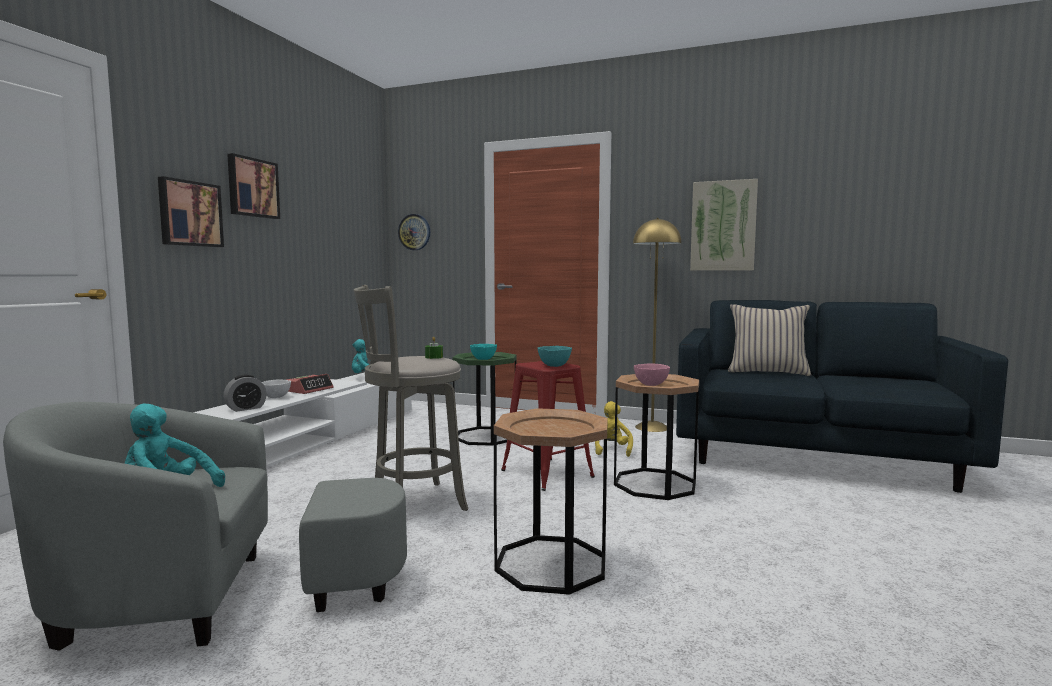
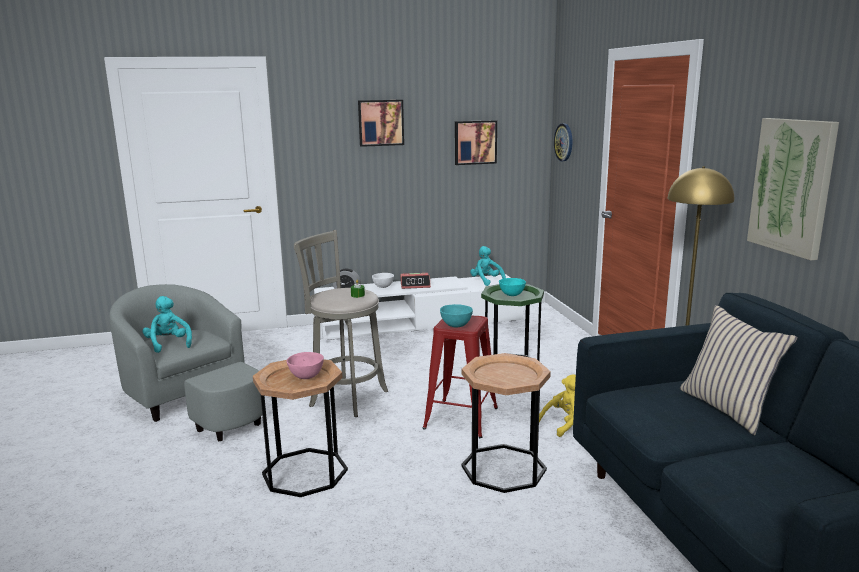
camera: 55 degrees right, 10 degrees up
picture [158,176,224,247] -> picture moved to [455,120,497,165]
pink bowl [634,364,670,386] -> pink bowl moved to [287,352,324,379]

